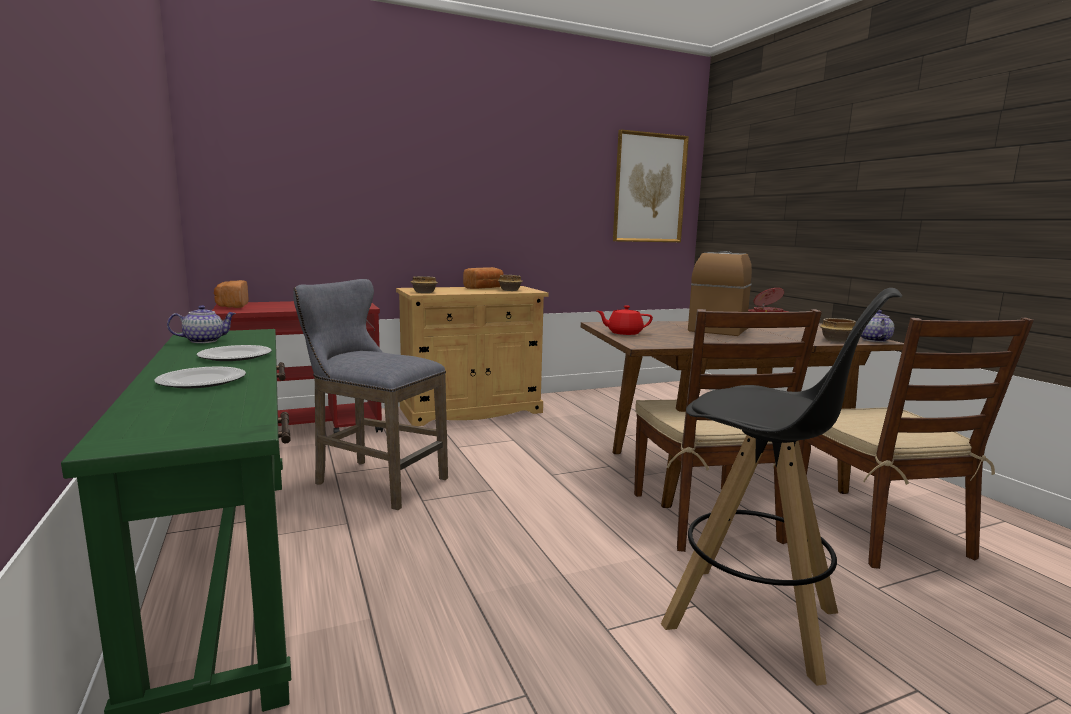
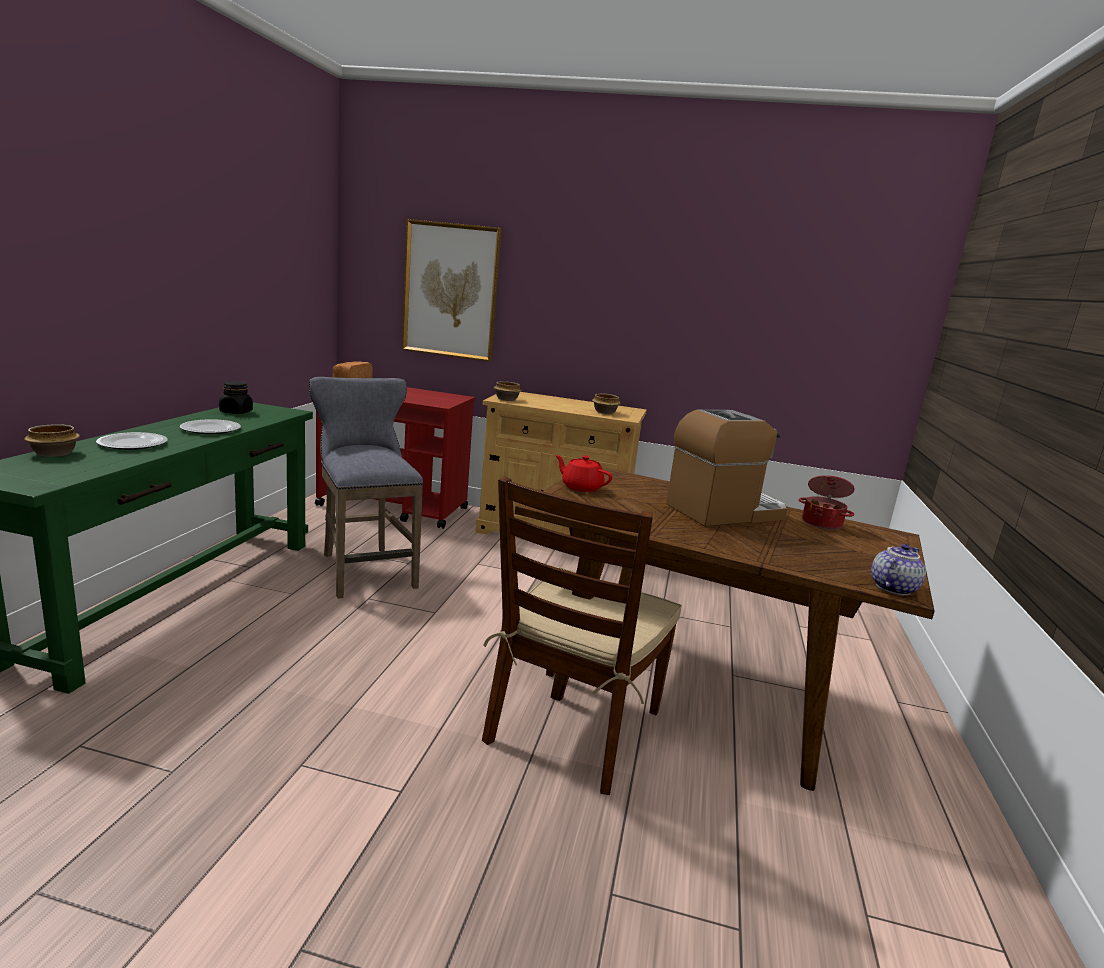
camera: 35 degrees right, 5 degrees up
teapot [167,305,236,343] -> black jar [219,381,253,414]
bread [463,267,504,289] -> none
picture [613,129,689,242] -> picture moved to [402,219,502,362]
black stool [661,288,902,686] -> none
brown chair [798,318,1034,569] -> none
bowl [820,318,856,342] -> bowl moved to [24,424,80,457]

